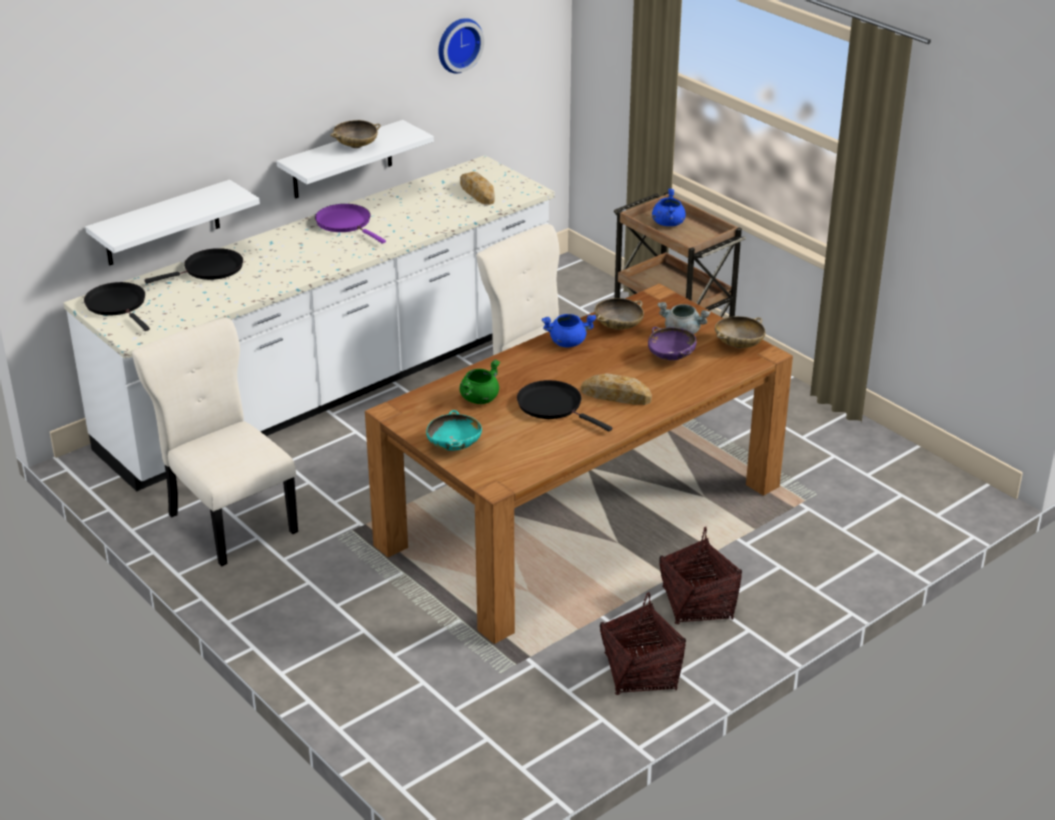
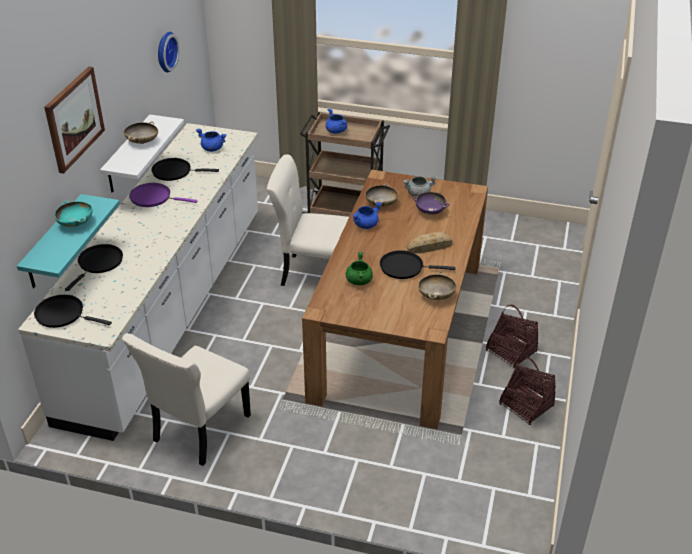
camera: 35 degrees left, 5 degrees up
white shelf [85,180,260,265] -> turquoise shelf [17,194,120,288]
beige chair [132,318,298,567] -> beige chair turned 75 degrees counterclockwise [122,333,251,466]
turquoise bowl [426,410,482,451] -> turquoise bowl moved to [55,201,93,227]
bread [460,172,495,205] -> blue cooking pot [196,129,227,152]
beige bowl [715,316,765,348] -> beige bowl moved to [418,272,456,300]
none -> picture [44,67,105,174]
none -> black frying pan [151,158,219,181]

